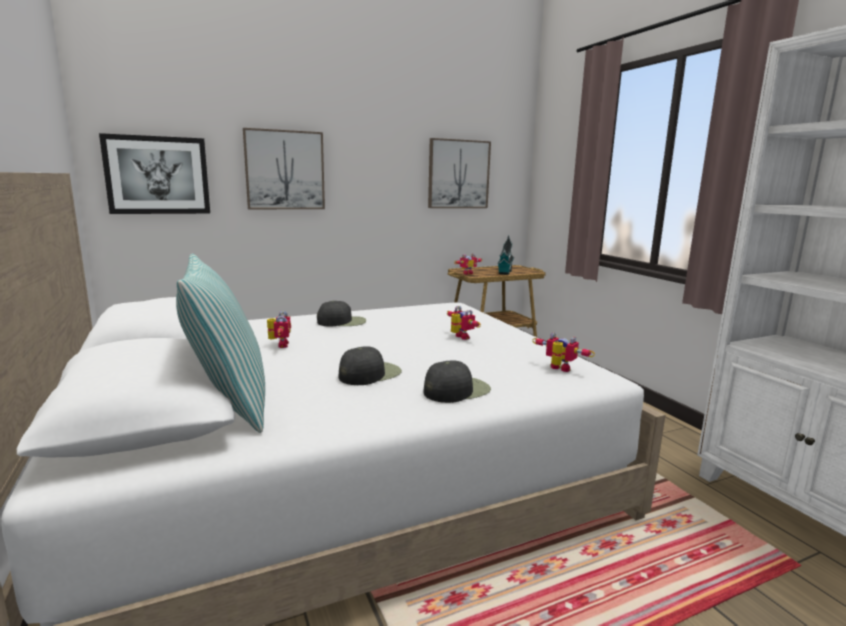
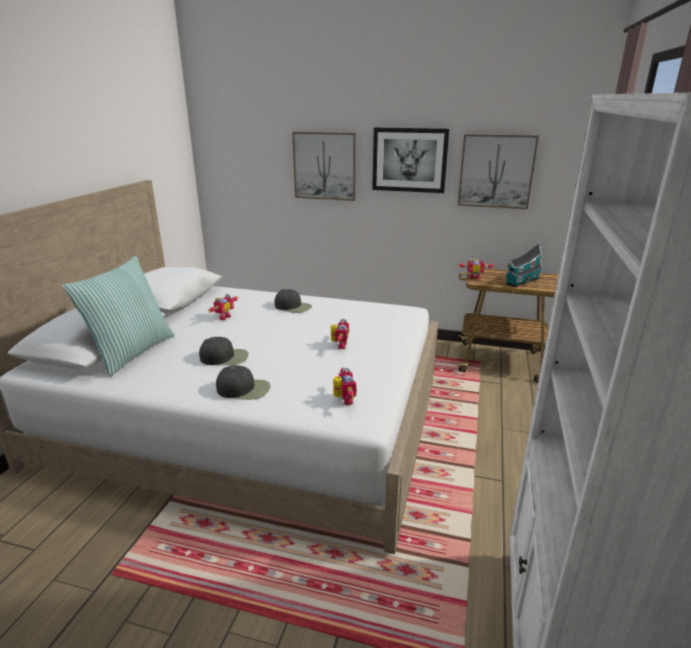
camera: 40 degrees right, 10 degrees up
picture [99,133,210,214] -> picture moved to [372,128,449,193]

